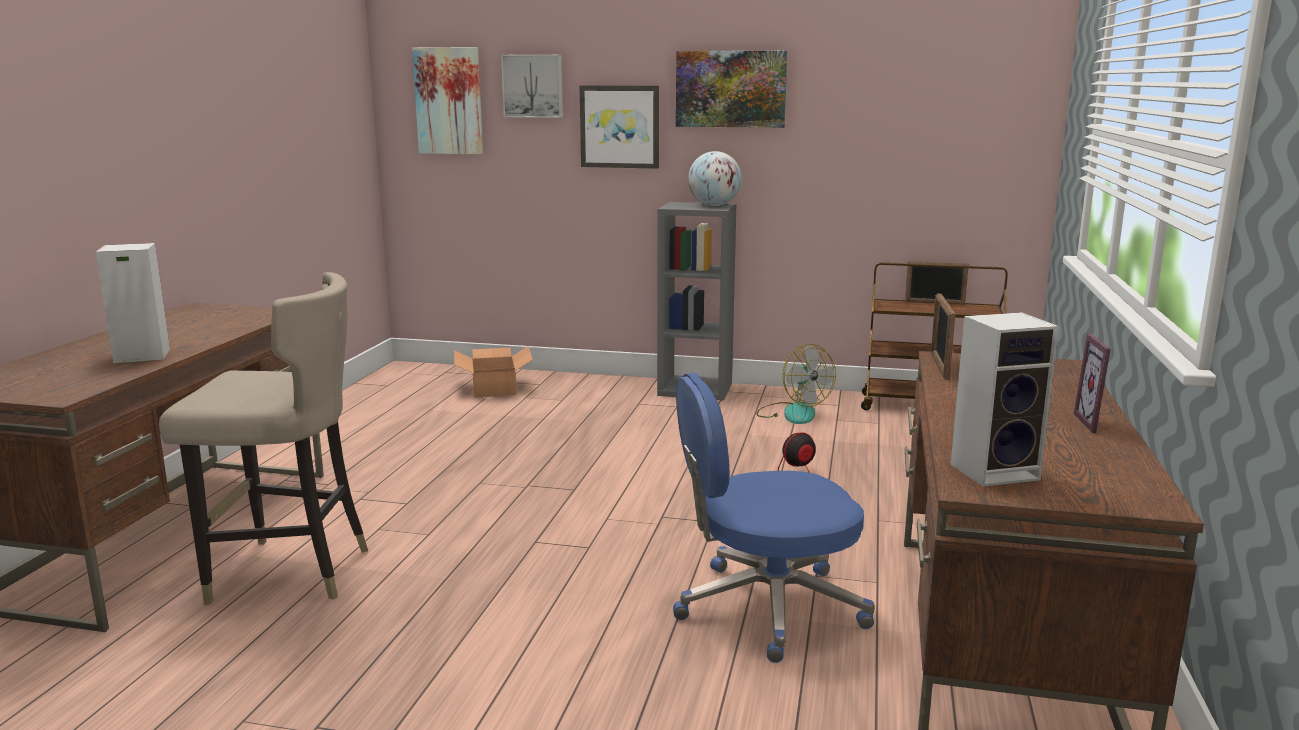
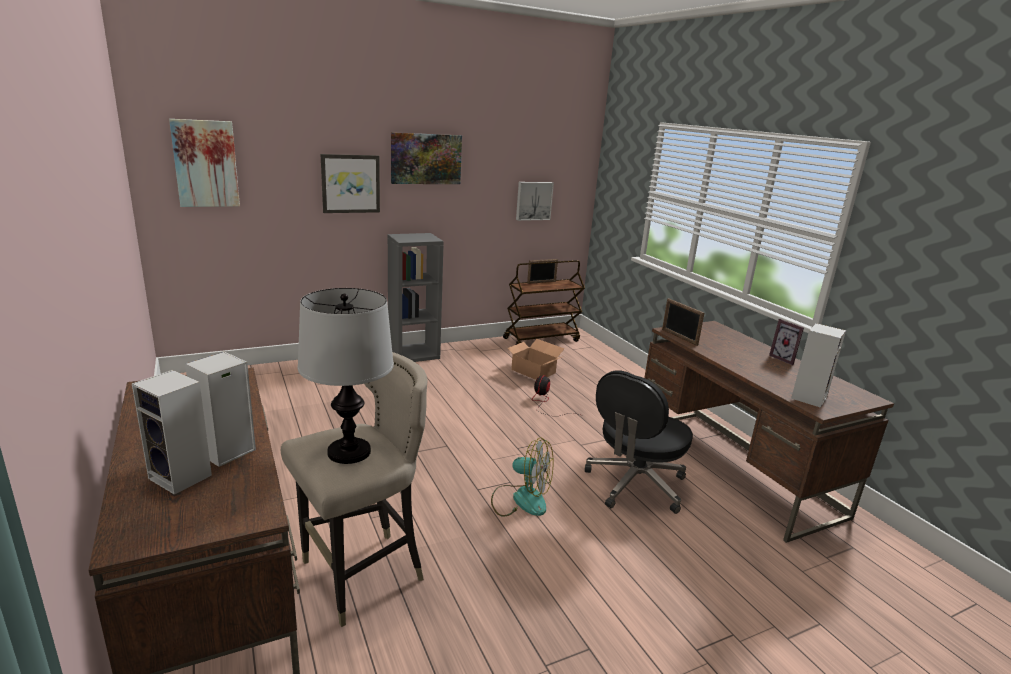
camera: 40 degrees left, 5 degrees up
cardboard box [454,346,533,398] -> cardboard box moved to [505,339,565,380]
picture [501,54,563,118] -> picture moved to [516,182,554,221]
blue office chair [673,372,875,663] -> black office chair [585,370,693,514]
globe [688,151,742,206] -> none
fan [756,344,836,424] -> fan moved to [491,437,553,517]
none -> speaker [132,370,212,495]
none -> table lamp [297,288,394,464]

